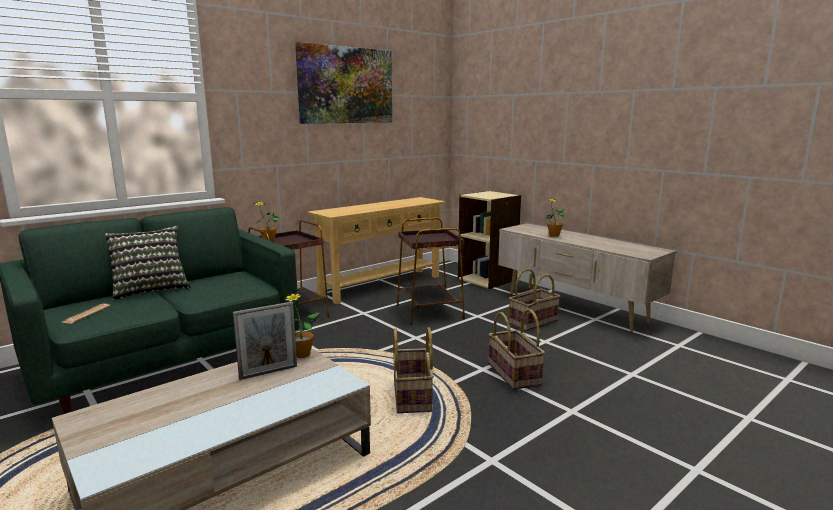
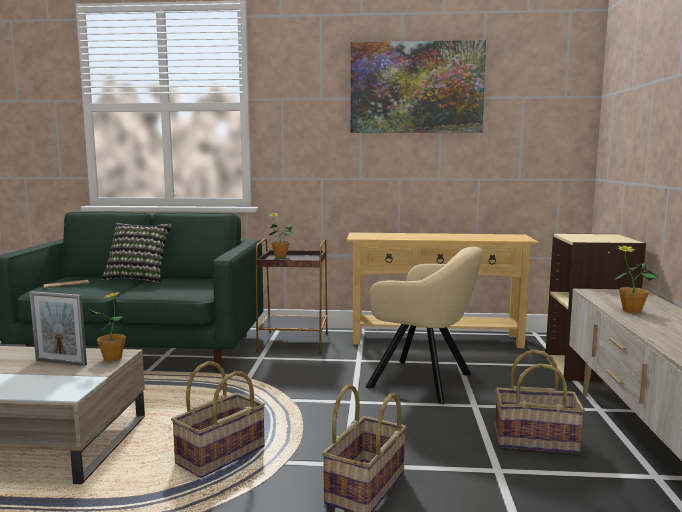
camera: 45 degrees right, 5 degrees down
brown side table [397,218,465,325] -> beige armchair [366,247,483,404]

